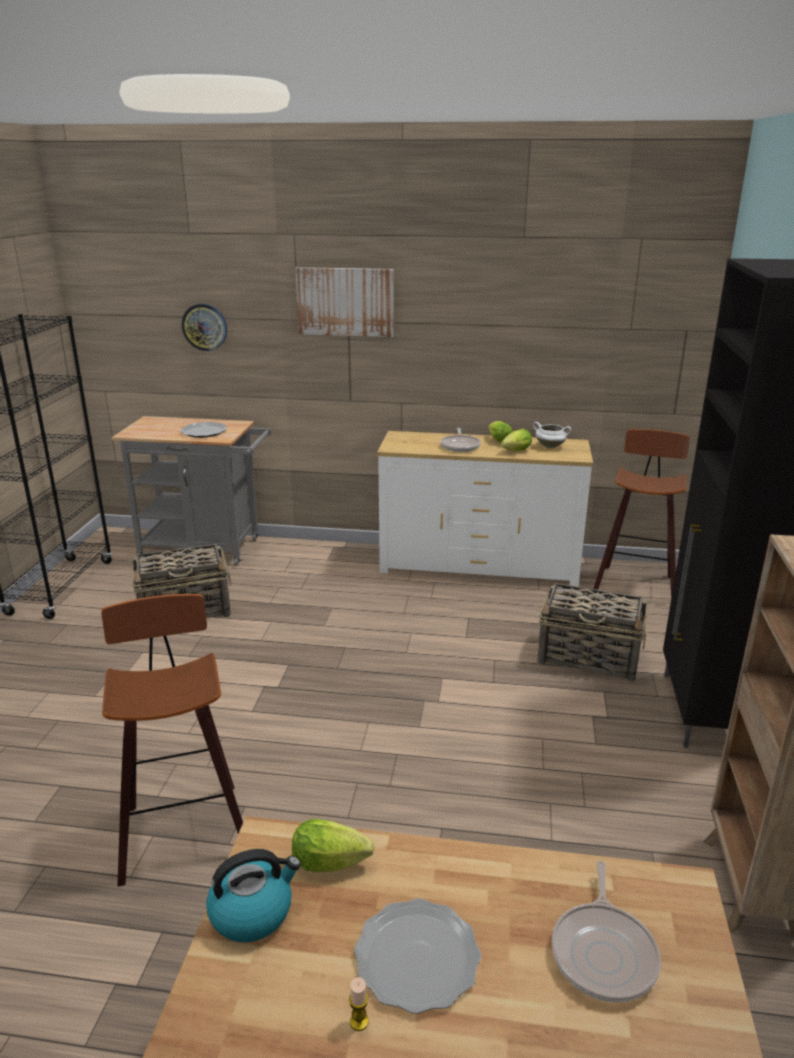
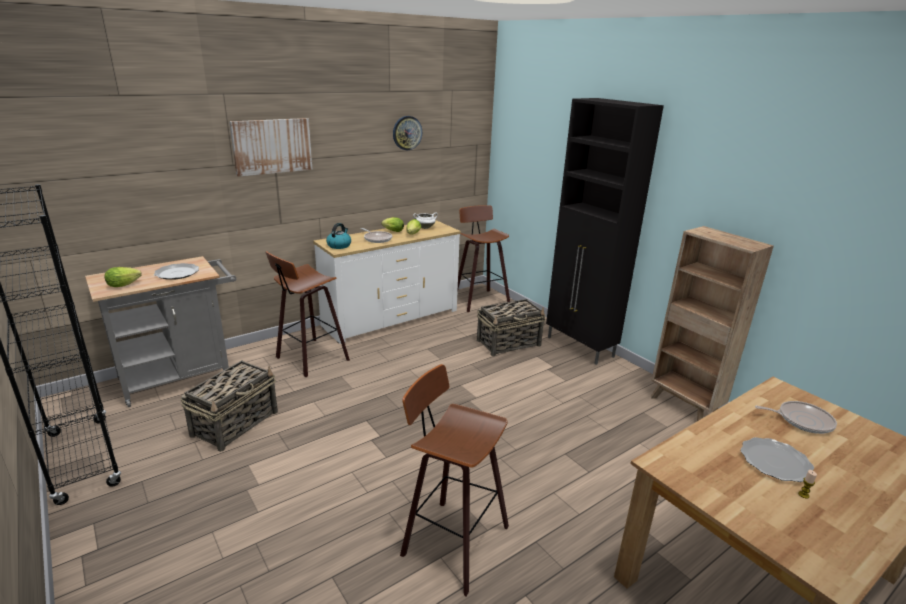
camera: 45 degrees left, 0 degrees up
wall clock [181,304,227,351] -> wall clock moved to [393,116,422,150]
kettle [206,849,301,942] -> kettle moved to [326,223,351,249]
lettuce [292,819,375,872] -> lettuce moved to [104,267,142,287]
frying pan [552,861,661,1002] -> frying pan turned 45 degrees counterclockwise [755,401,837,434]
none -> stool [266,251,350,377]

